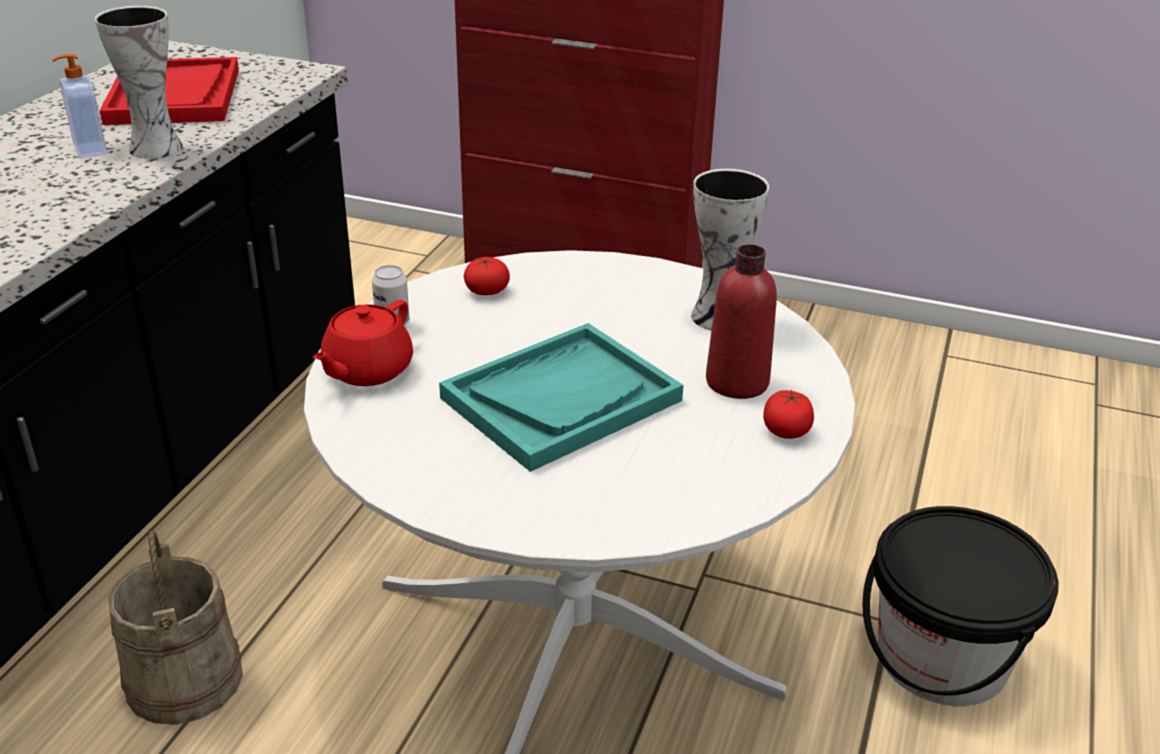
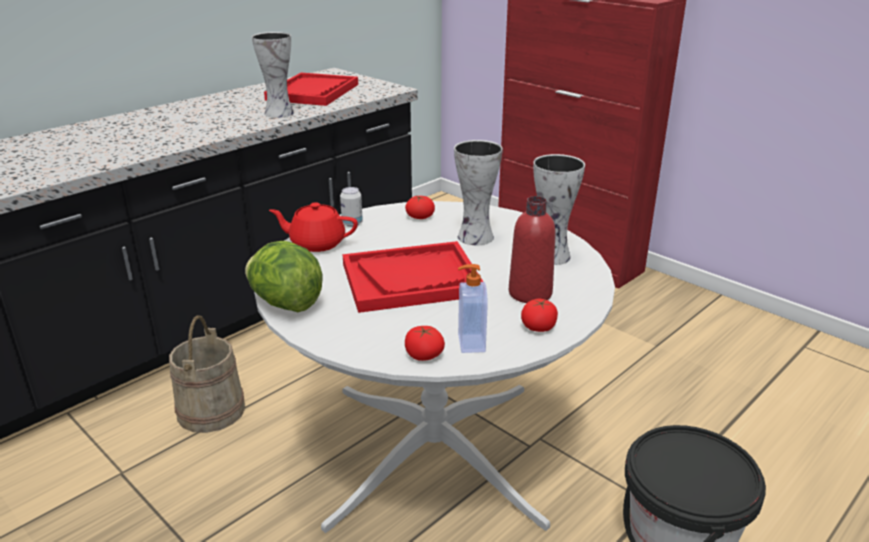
camera: 25 degrees right, 5 degrees down
soap dispenser [52,54,107,159] -> soap dispenser moved to [458,264,488,353]
red teapot [313,300,413,386] -> red teapot turned 45 degrees clockwise [269,202,358,252]
turquoise tray [439,323,683,472] -> red tray [342,241,483,313]
none -> lettuce [245,241,323,312]
none -> tomato [405,326,445,361]
none -> vase [454,140,503,245]

